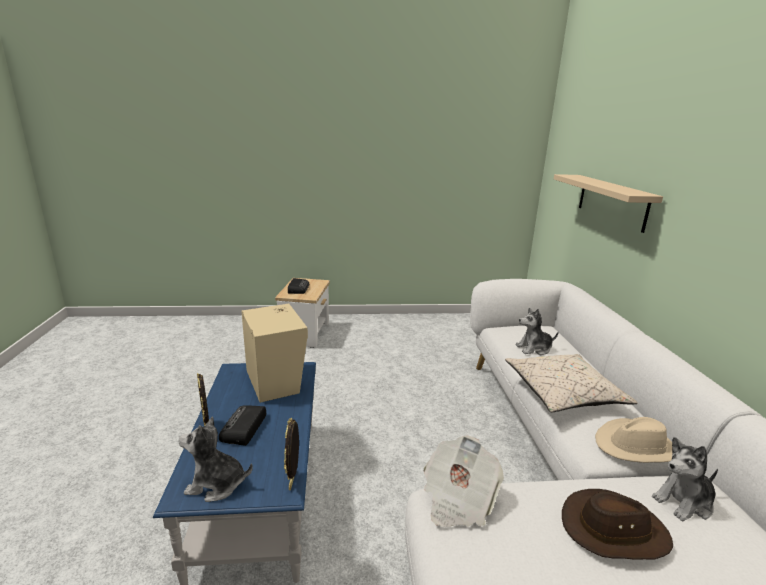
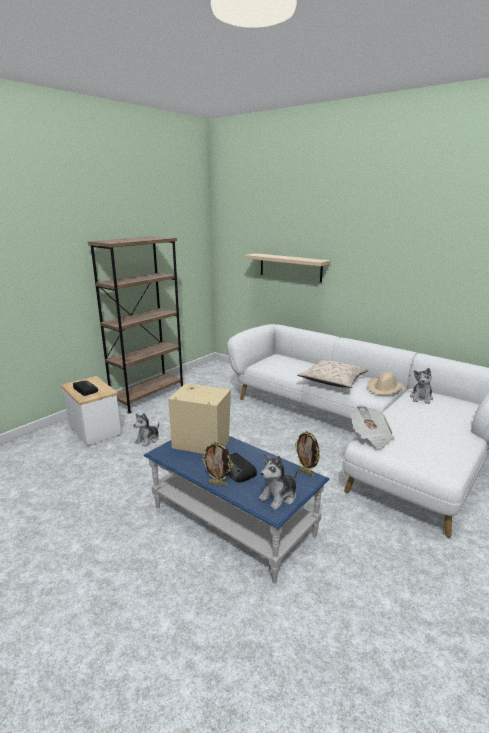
camera: 45 degrees left, 0 degrees up
plush toy [516,308,559,355] -> plush toy moved to [133,413,159,447]
brown hat [562,489,673,560] -> none
none -> brown bookcase [88,236,183,413]

